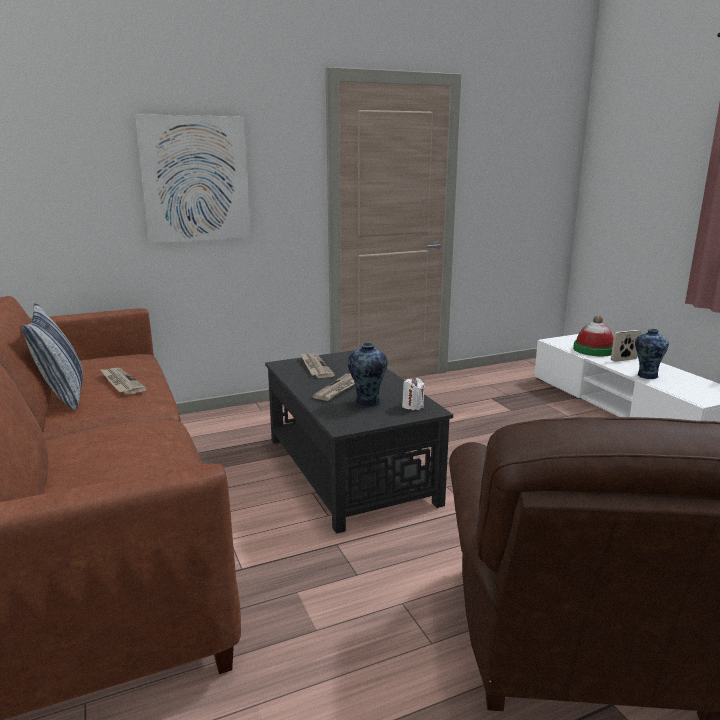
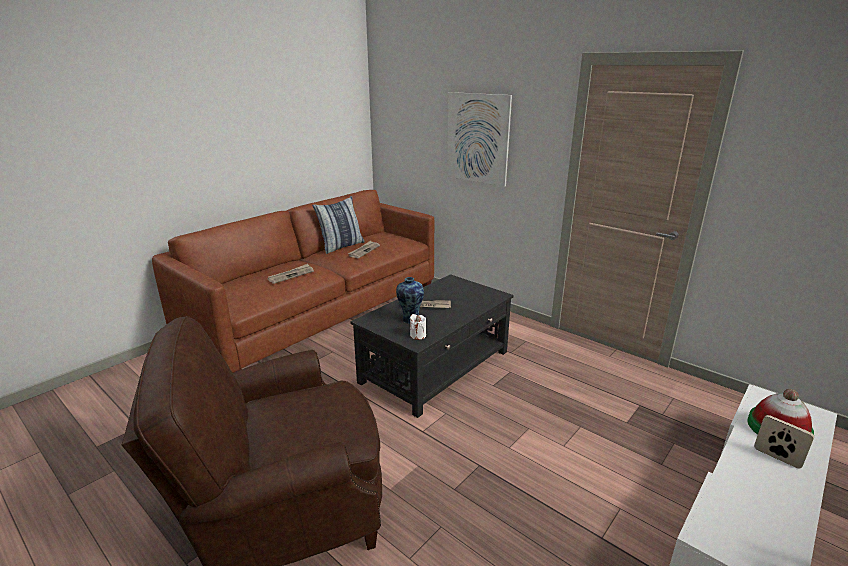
camera: 65 degrees right, 5 degrees up
newspaper [300,353,335,378] -> newspaper moved to [267,264,314,284]
vase [635,329,669,379] -> none

